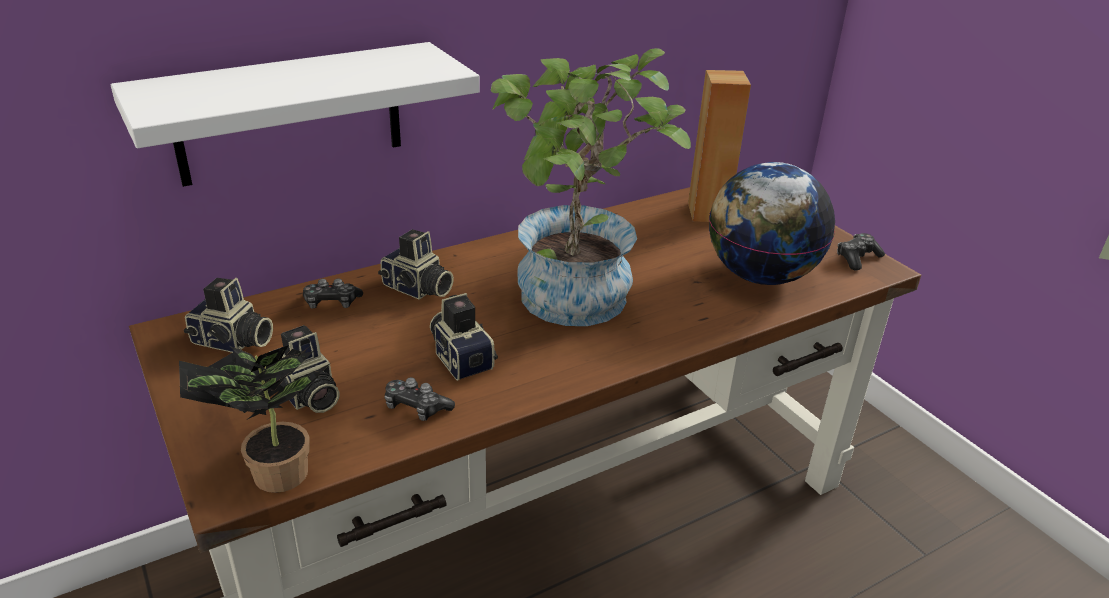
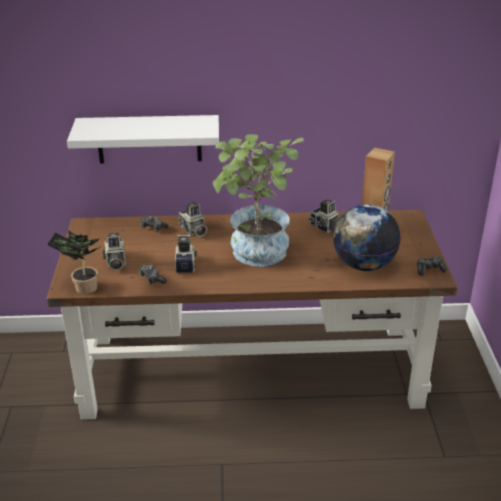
camera: 30 degrees right, 0 degrees up
camera [184,278,273,353] -> camera moved to [309,199,340,233]

